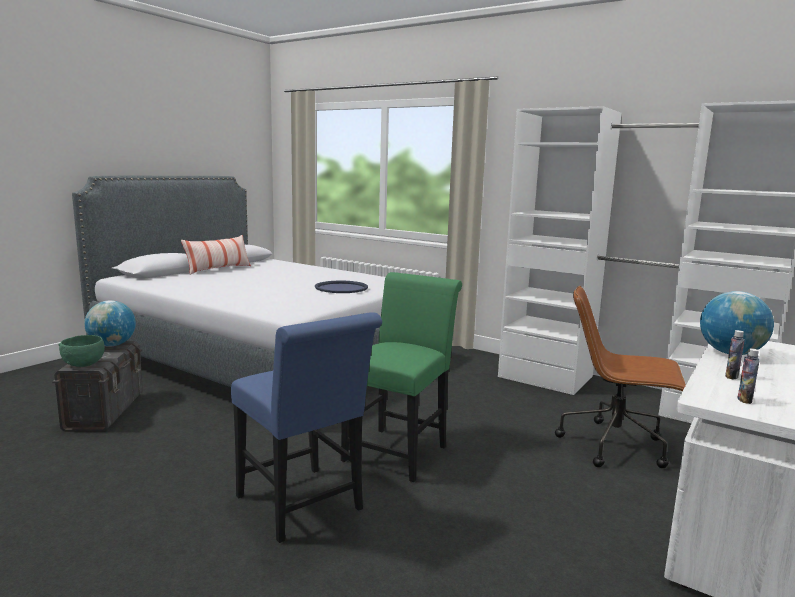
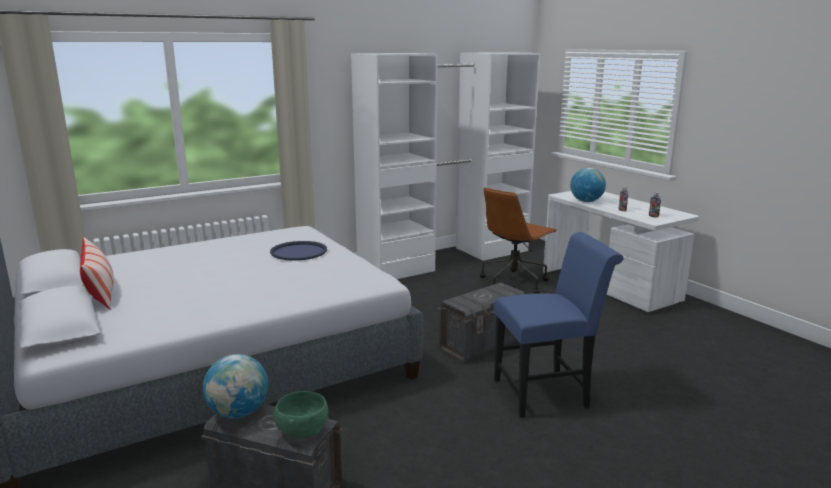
camera: 65 degrees left, 5 degrees up
green chair [341,272,462,482] -> grey storage box [438,282,524,362]

